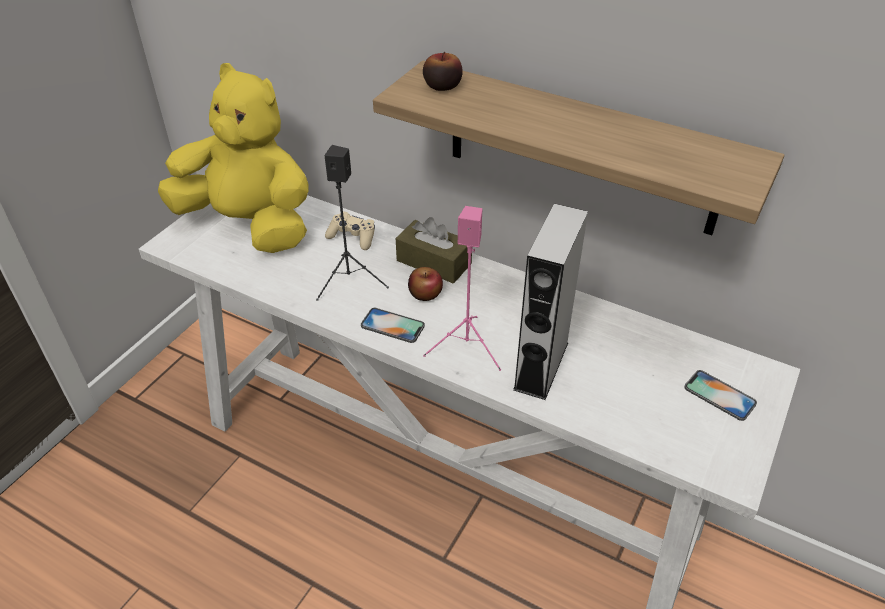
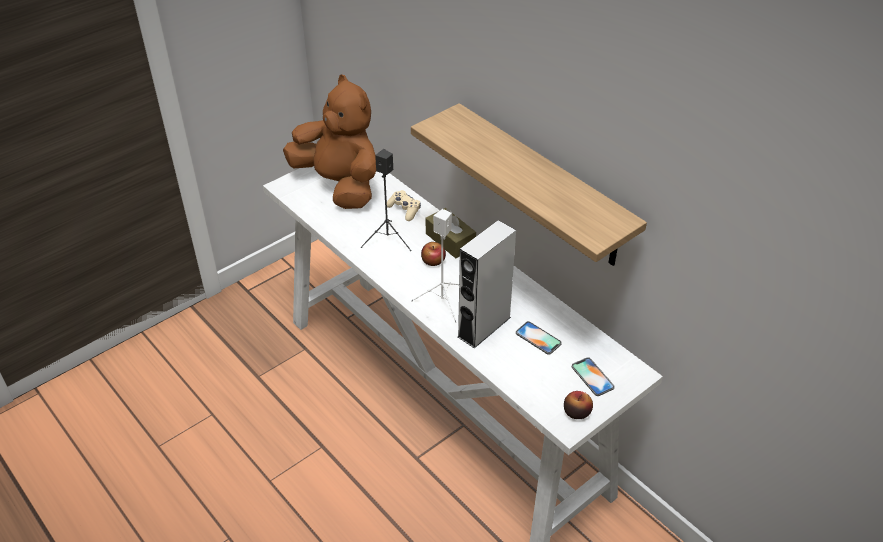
camera: 20 degrees right, 0 degrees up
yellow plush toy [158,63,308,253] -> brown plush toy [283,74,376,209]
phone [361,308,425,343] -> phone moved to [516,321,562,355]
apple [423,52,463,91] -> apple moved to [564,391,593,419]
pink speaker [423,206,501,371] -> white speaker [411,209,459,323]

